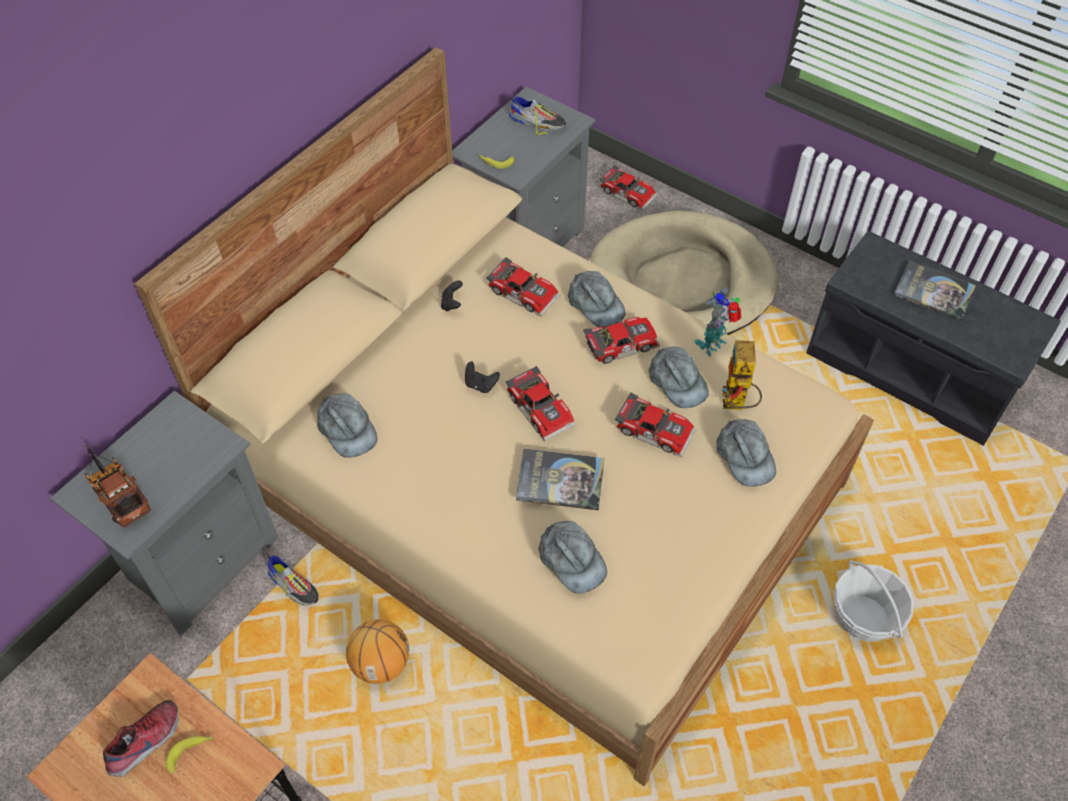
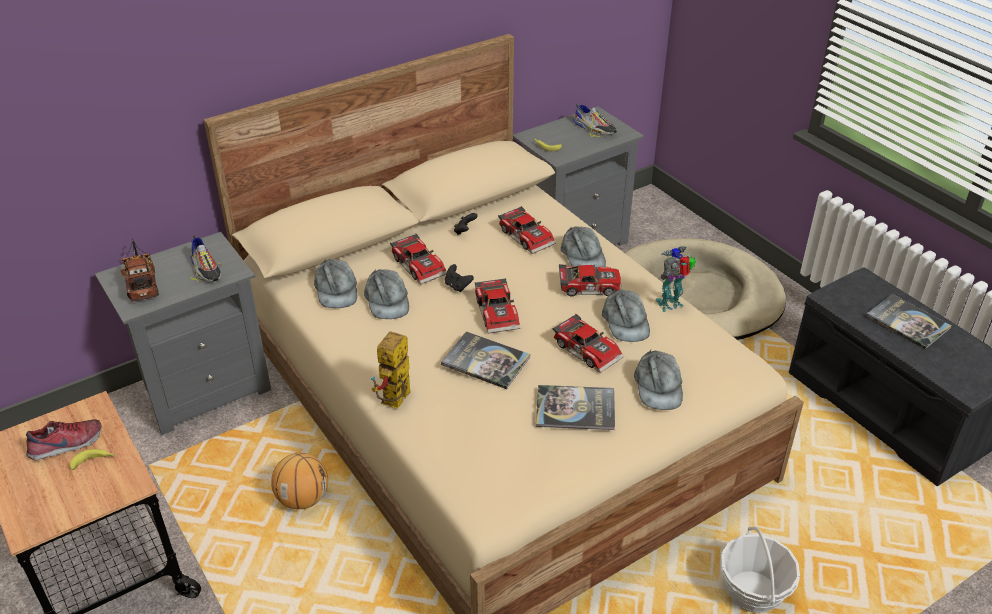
camera: 20 degrees right, 15 degrees down
shoe [267,555,319,606] -> shoe moved to [190,236,222,282]
grey cap [539,521,607,594] -> grey cap moved to [364,269,409,319]
toy car [600,165,657,211] -> toy car moved to [390,234,447,284]
toy robot [722,340,762,410] -> toy robot moved to [371,331,411,409]
none -> book [536,385,615,430]

